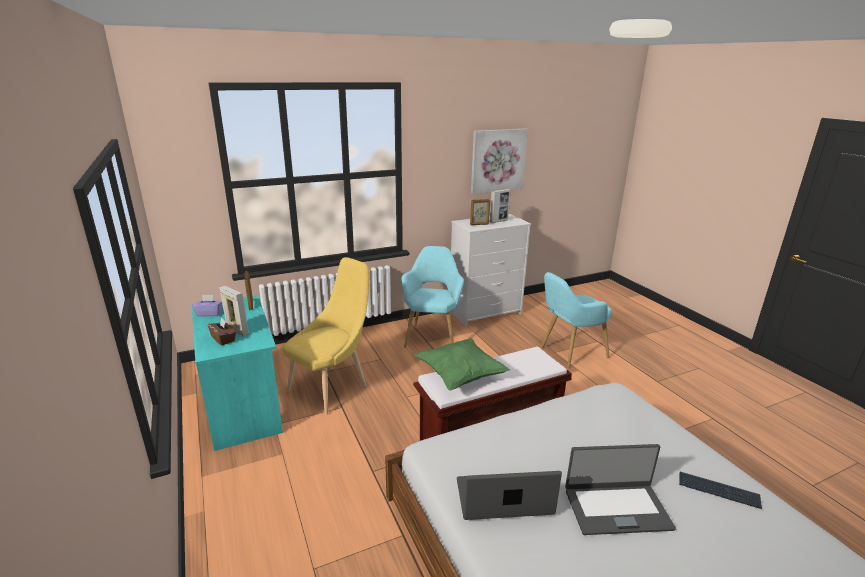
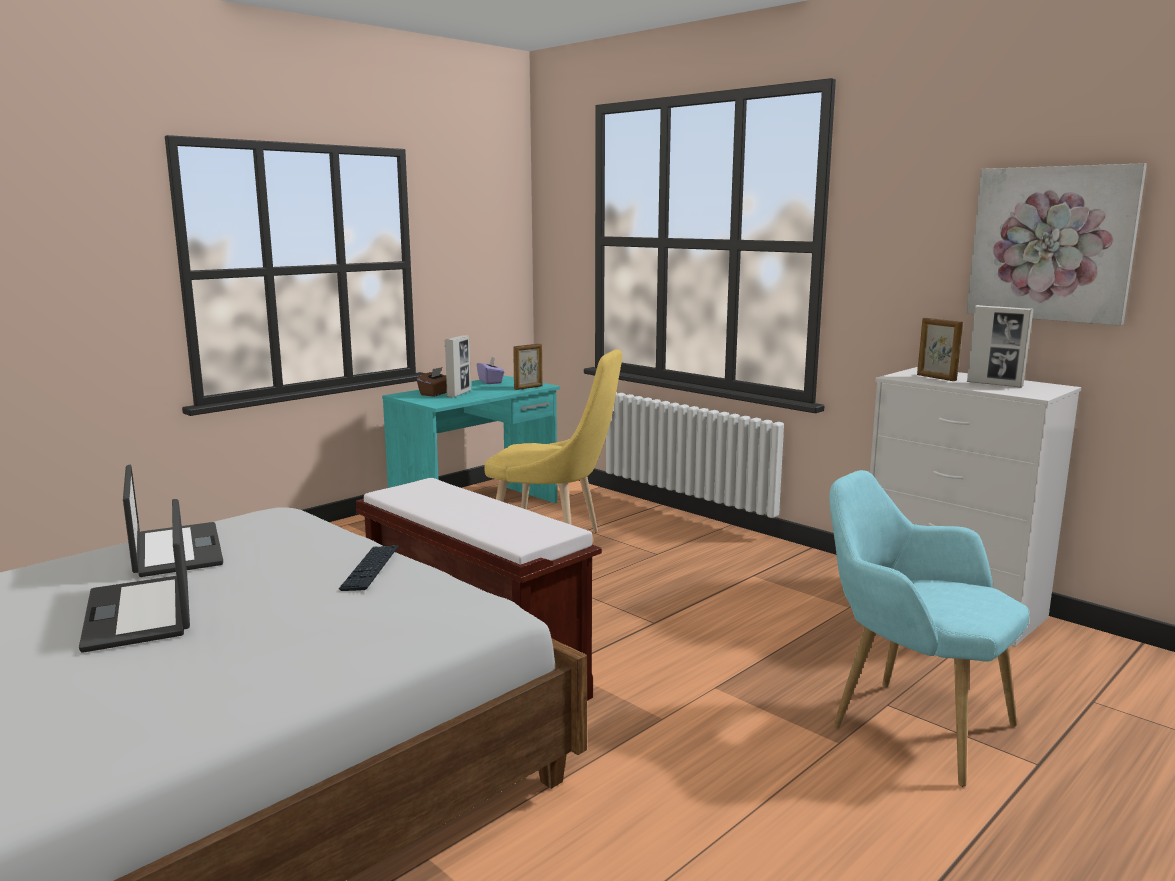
camera: 70 degrees right, 10 degrees down
turquoise armchair [401,246,464,348] -> none
green pillow [414,338,510,391] -> none
keyboard [679,472,762,509] -> keyboard moved to [339,545,398,591]

